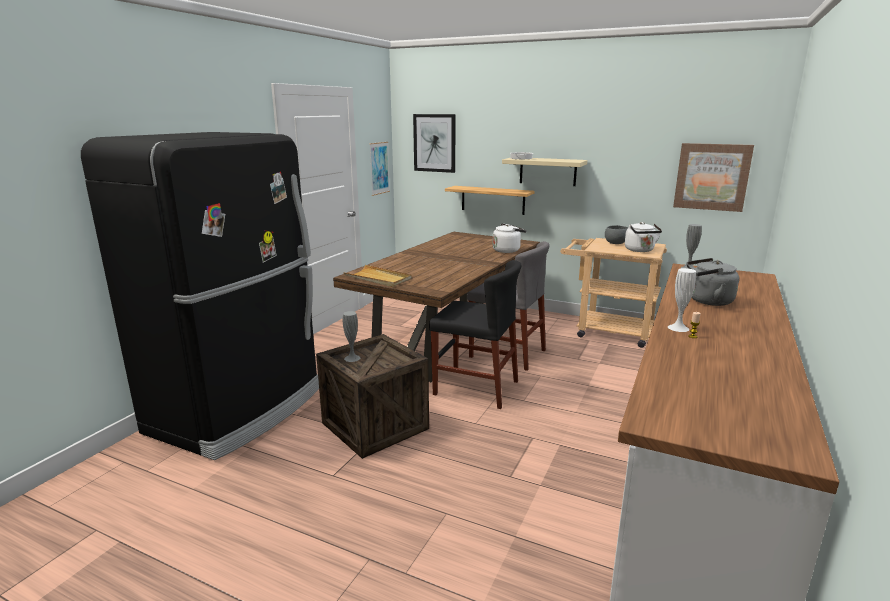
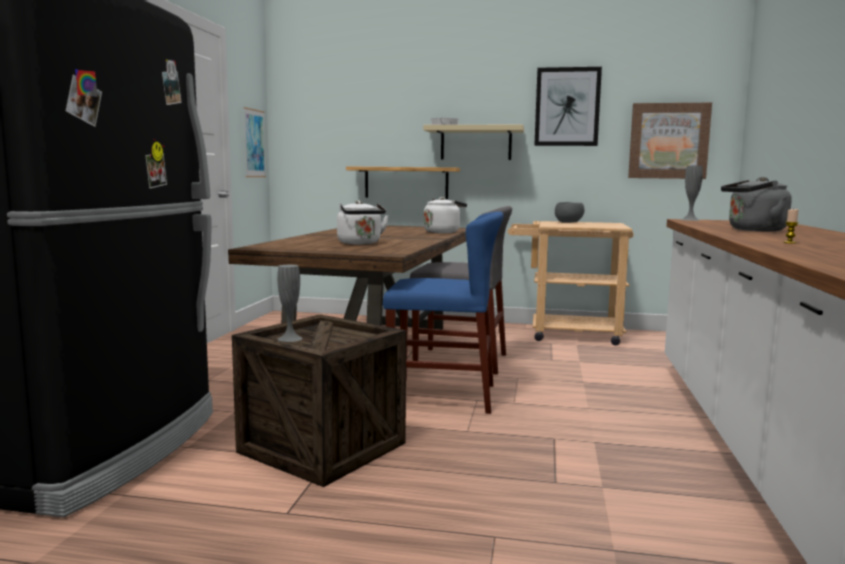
camera: 15 degrees left, 10 degrees down
beige tray [343,265,412,287] -> none
picture [413,114,456,173] -> picture moved to [534,67,602,146]
black chair [429,260,521,409] -> blue chair [383,211,504,414]
white kettle [625,222,662,252] -> white kettle moved to [337,200,389,245]
white vase [668,268,696,332] -> none

